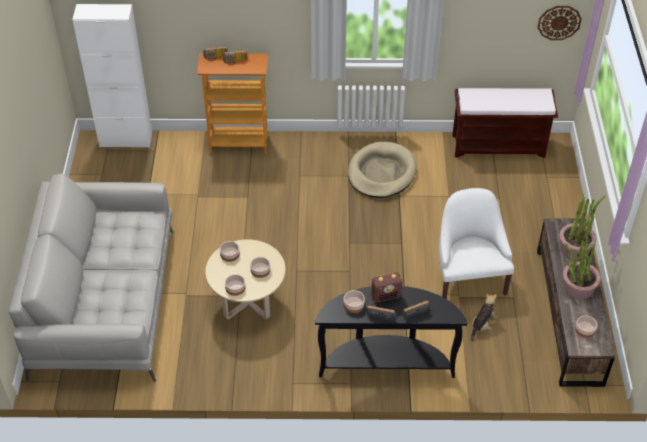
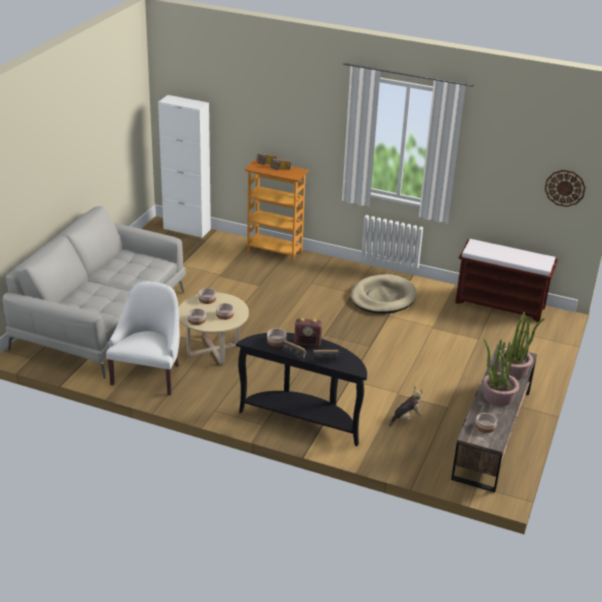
camera: 20 degrees right, 15 degrees down
white armchair [439,188,514,299] -> white armchair moved to [106,281,180,395]

